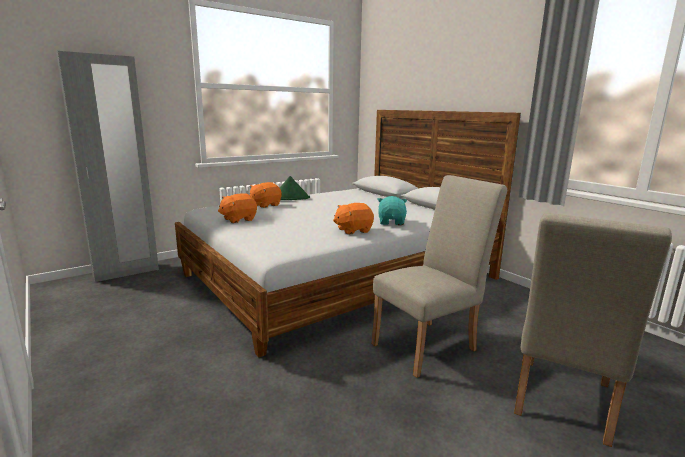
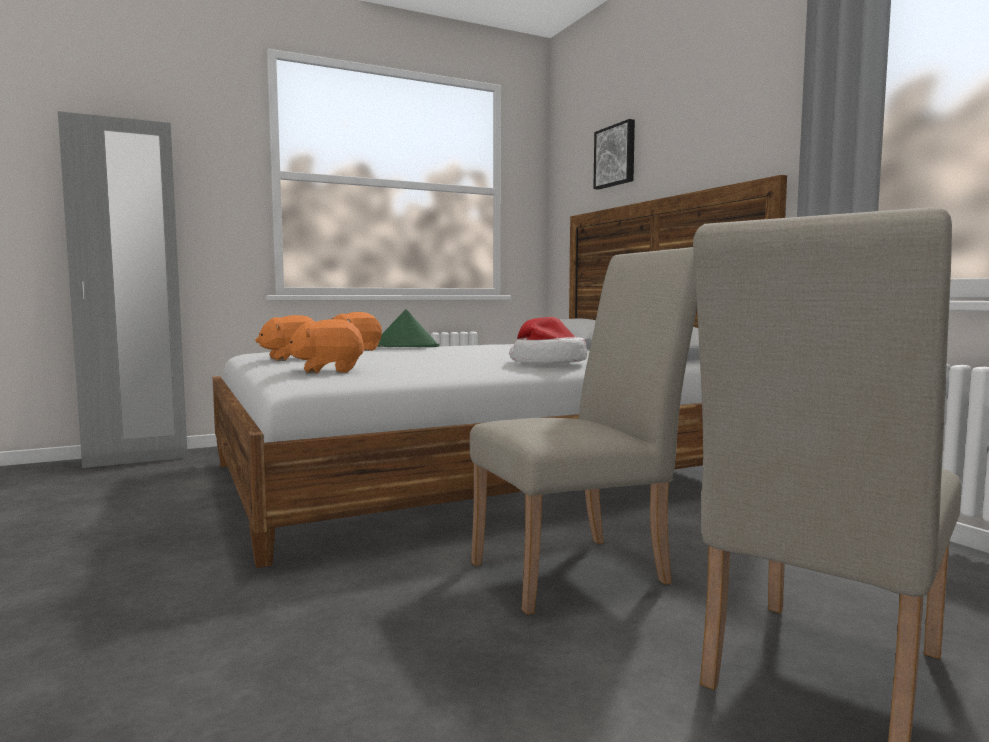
camera: 10 degrees right, 10 degrees down
orange plush toy [333,203,374,235] -> orange plush toy moved to [285,319,365,374]
turquoise plush toy [377,196,407,225] -> hat [509,317,587,364]
none -> picture [593,119,635,190]

